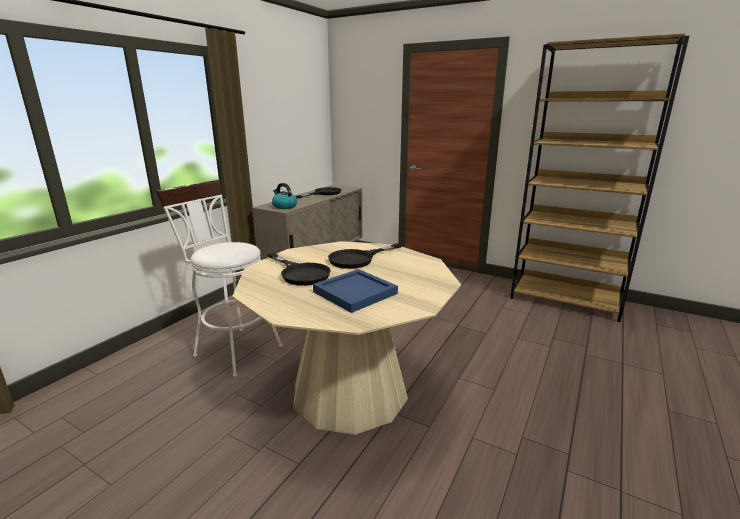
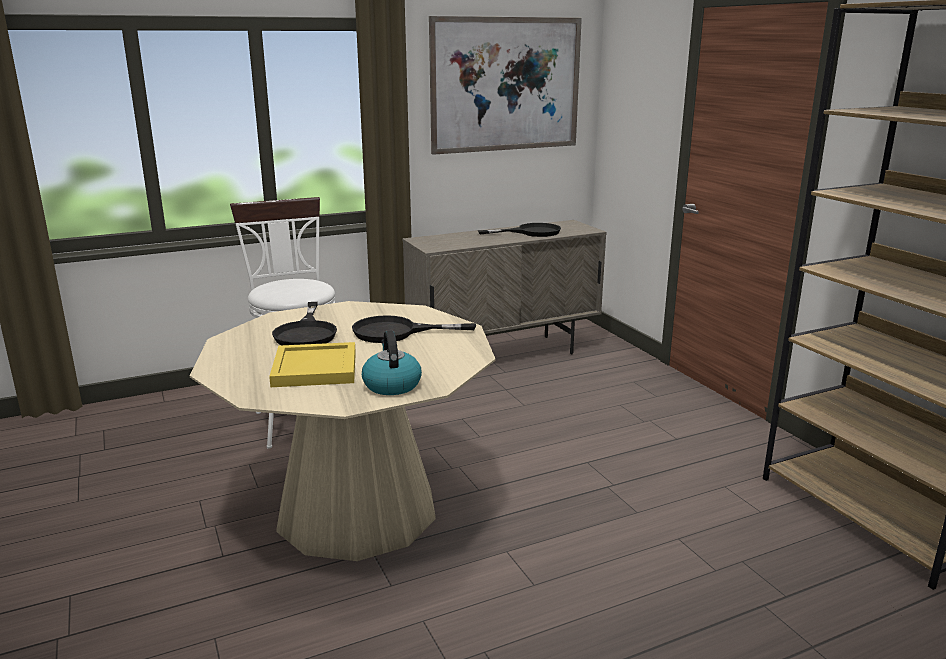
camera: 35 degrees right, 0 degrees up
kettle [272,183,297,209] -> kettle moved to [362,330,422,395]
blue tray [313,269,398,313] -> yellow tray [269,342,356,387]
none -> picture [429,16,582,155]

